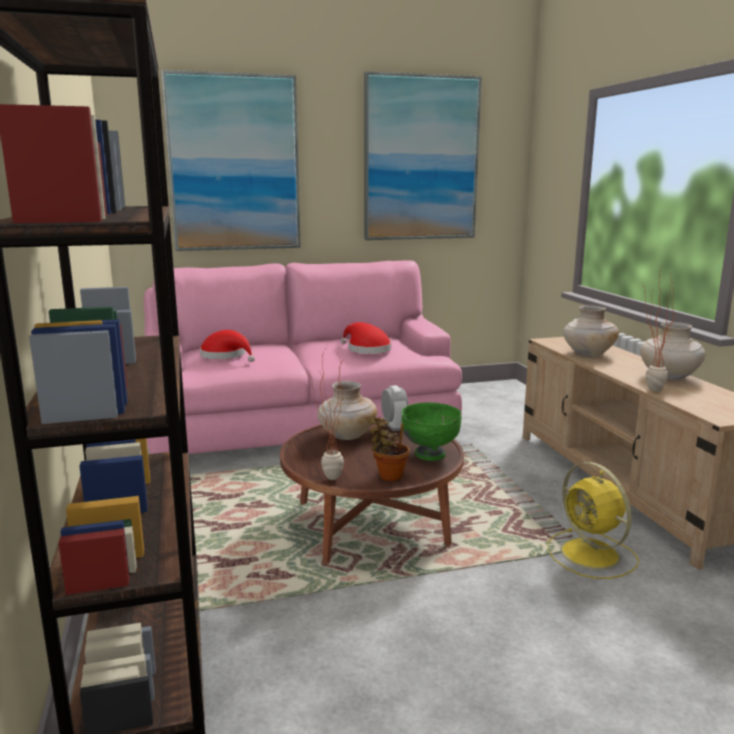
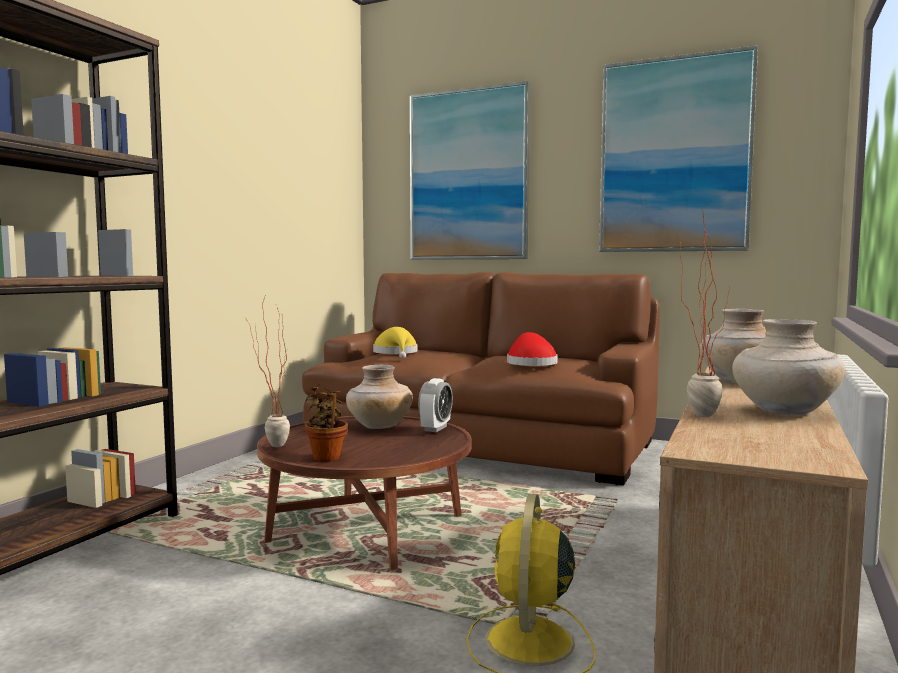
camera: 40 degrees right, 10 degrees down
pink sofa [144,260,462,454] -> brown sofa [302,272,660,485]
red hat [200,330,255,362] -> yellow hat [373,327,418,359]
green bowl [401,402,462,461] -> none

